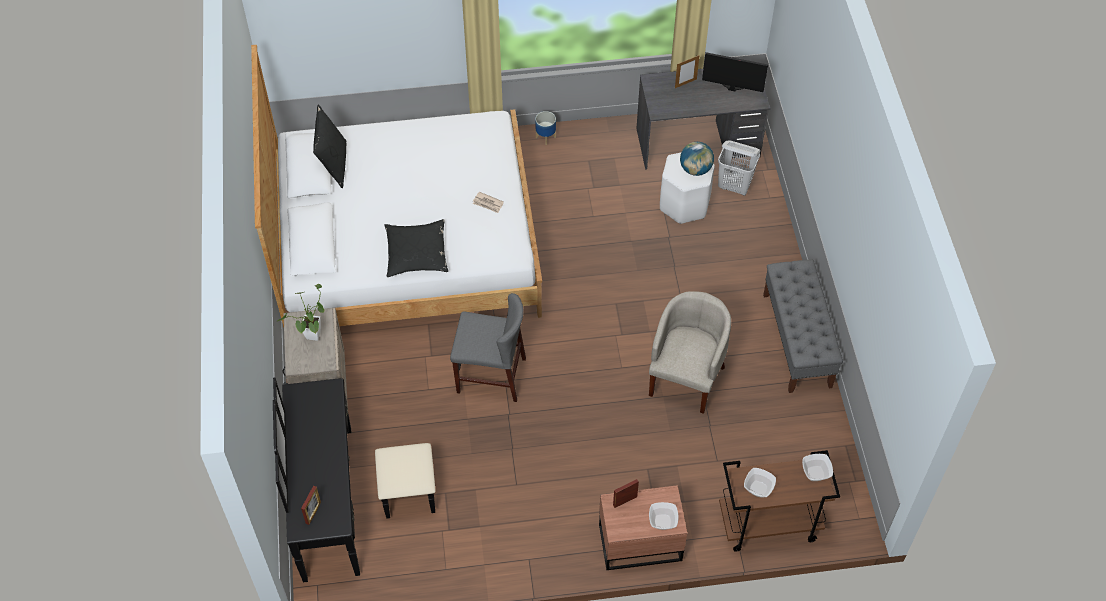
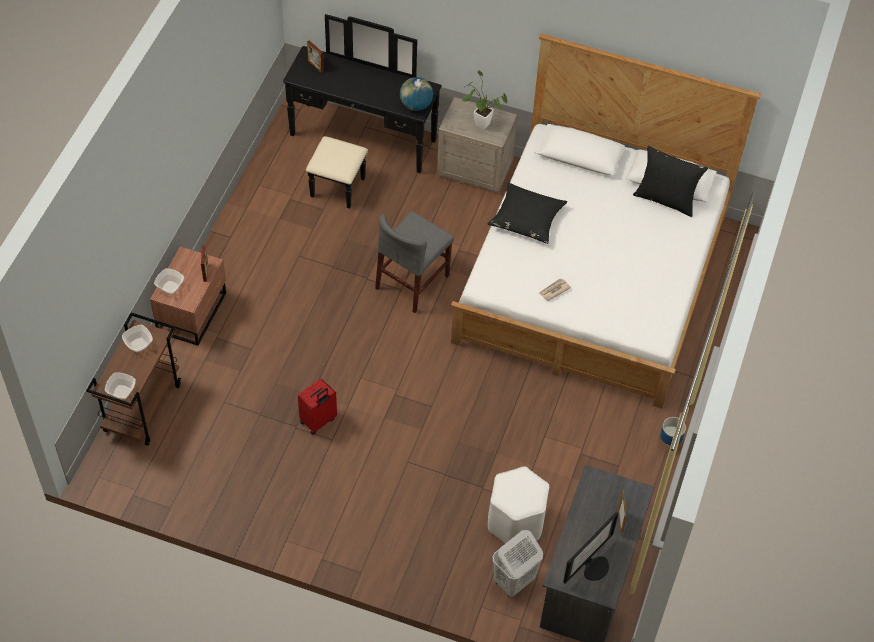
camera: 115 degrees right, 0 degrees up
beige armchair [649,291,731,414] -> red suitcase [298,378,337,435]
globe [680,142,714,176] -> globe moved to [400,77,433,111]
grey bench [763,260,843,393] -> none

